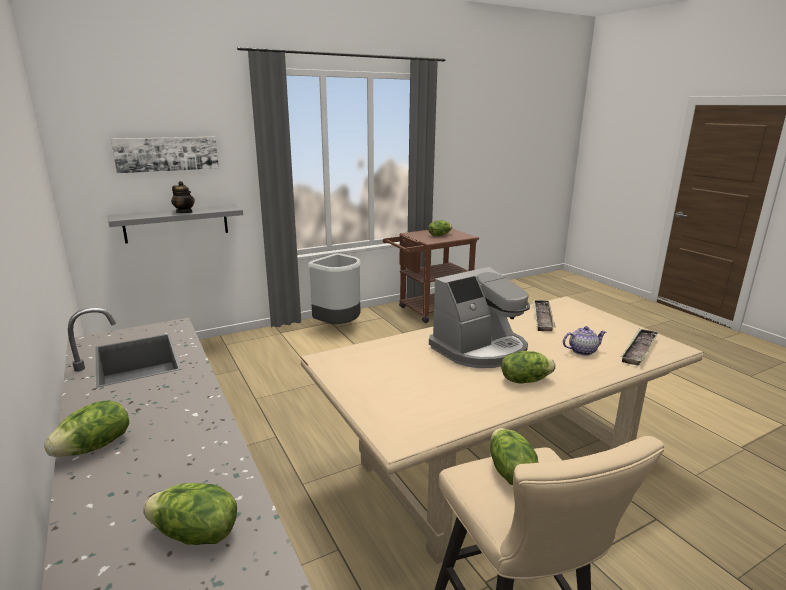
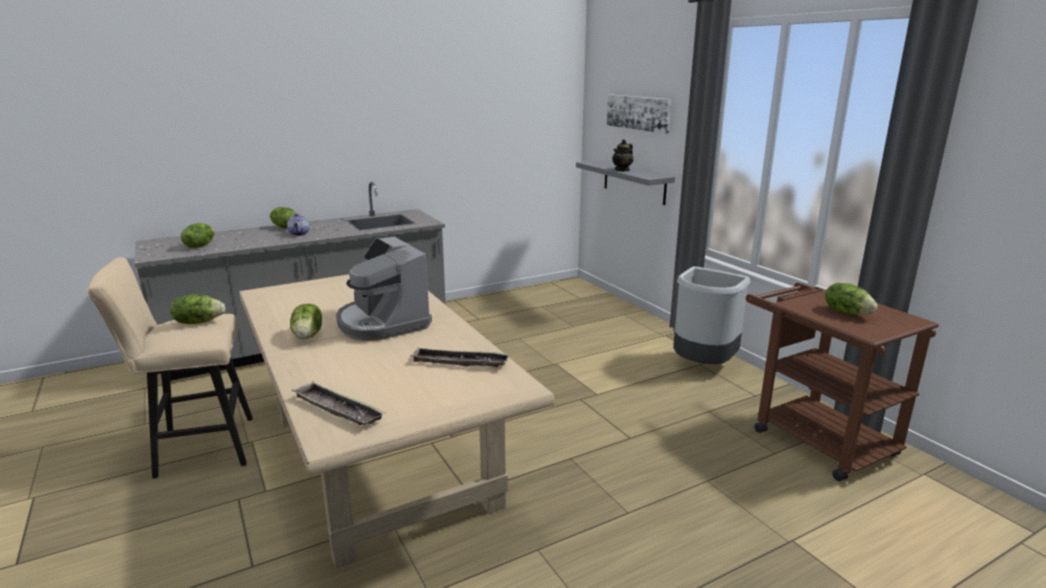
camera: 90 degrees right, 0 degrees up
teapot [563,326,606,356] -> teapot moved to [287,214,310,236]

